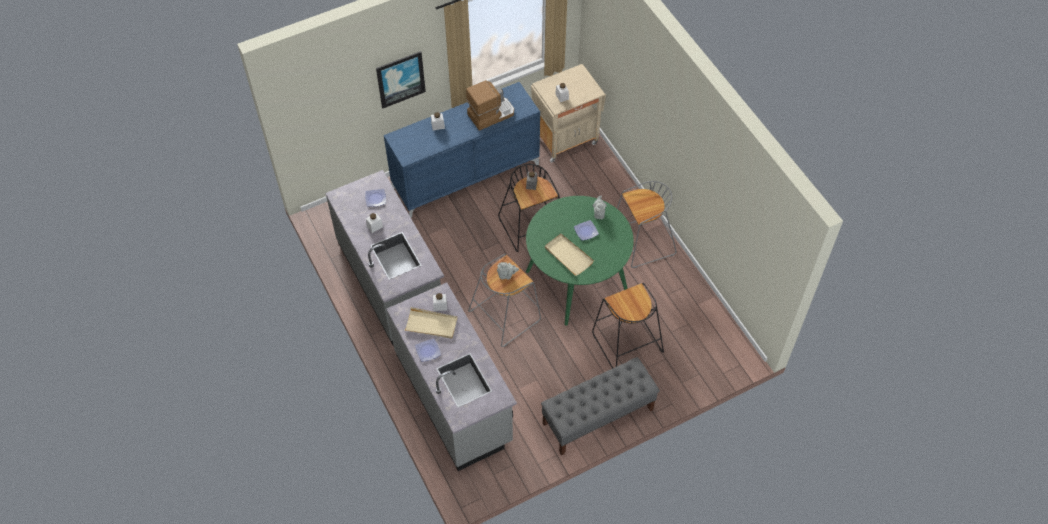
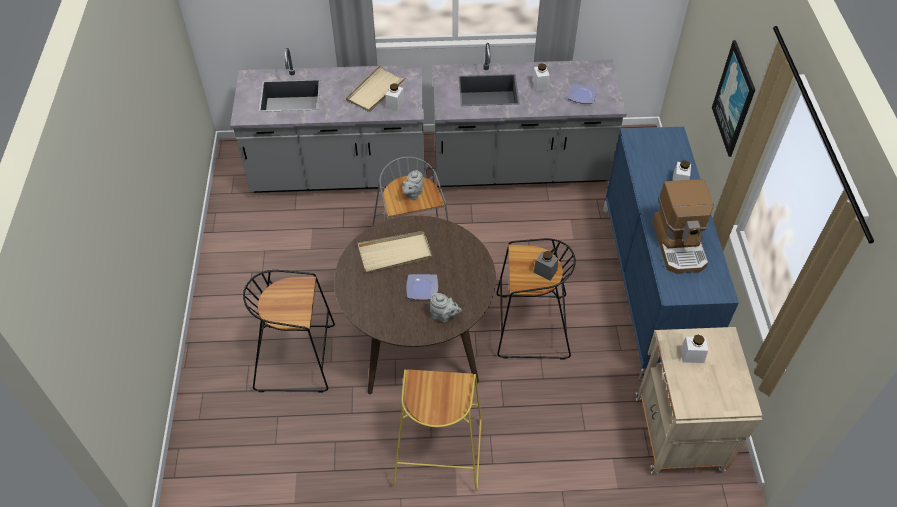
camera: 115 degrees right, 5 degrees down
plate [415,339,441,362] -> none
green dining table [526,196,634,326] -> brown dining table [334,216,496,394]
grey bench [541,357,660,456] -> none
grey stool [617,181,677,268] -> yellow stool [393,369,481,491]

